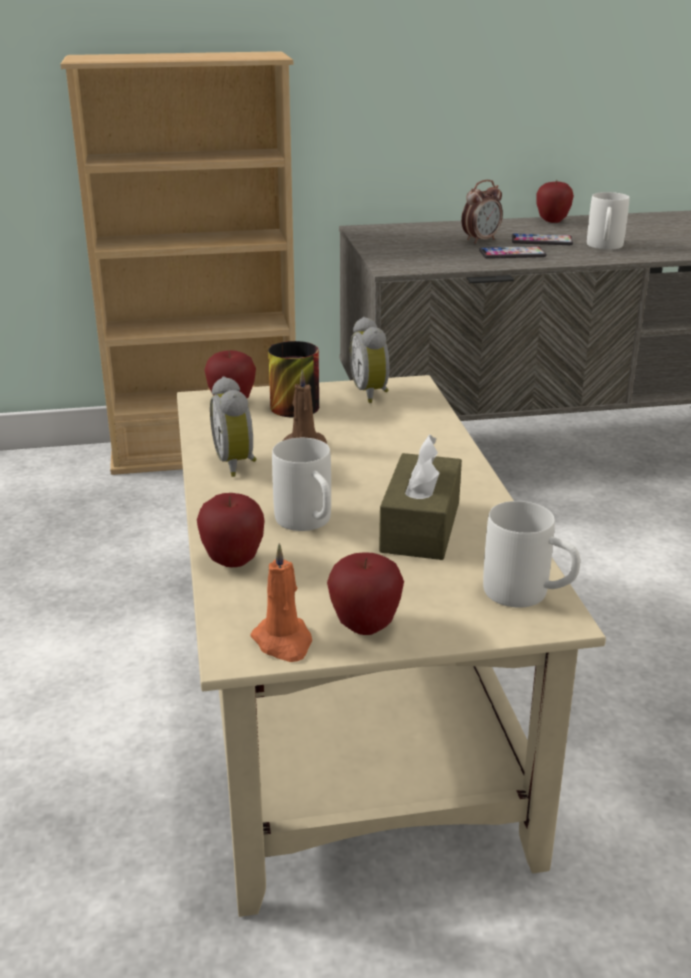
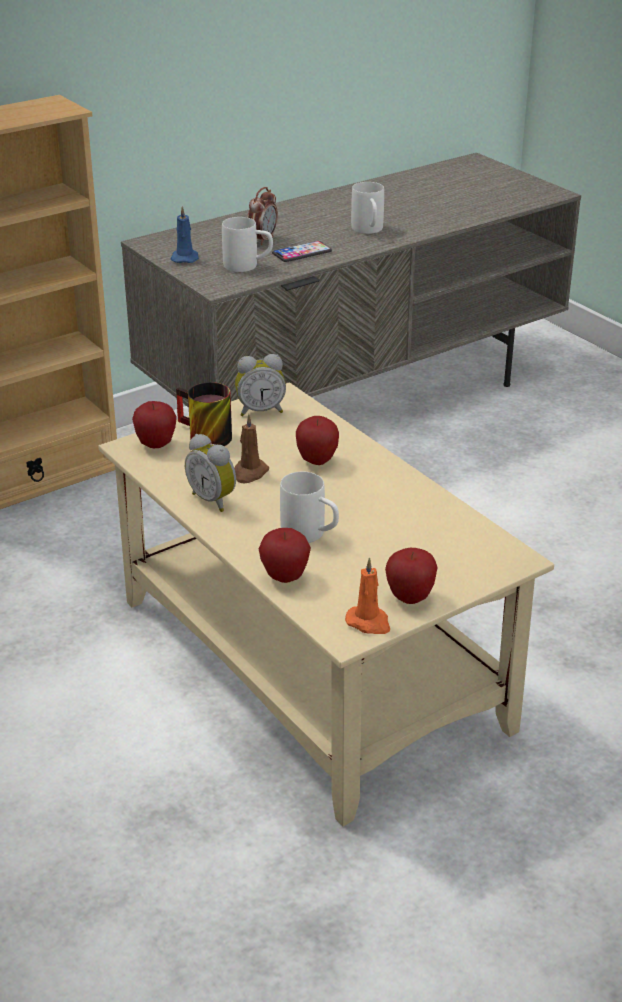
camera: 25 degrees left, 5 degrees up
alarm clock [350,317,390,403] -> alarm clock turned 60 degrees counterclockwise [235,354,286,416]
brown tissue box [379,434,462,560] -> none
white mug [483,501,580,607] -> white mug moved to [222,217,273,272]
phone [512,233,573,245] -> none
apple [536,180,574,223] -> apple moved to [296,416,339,465]
none -> blue candle [171,206,199,263]

